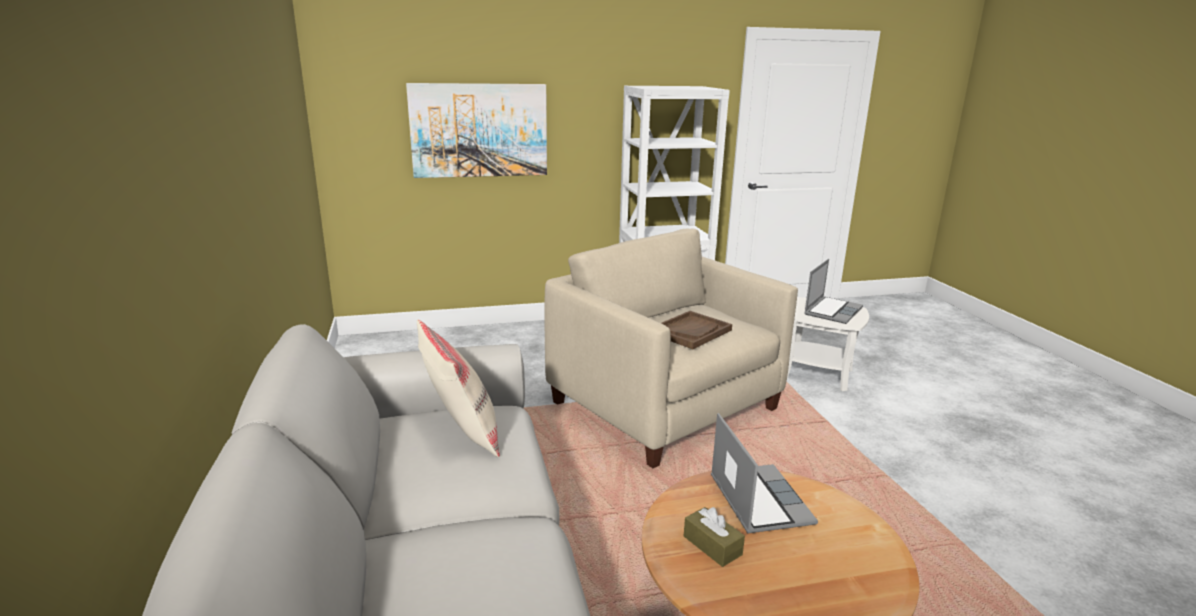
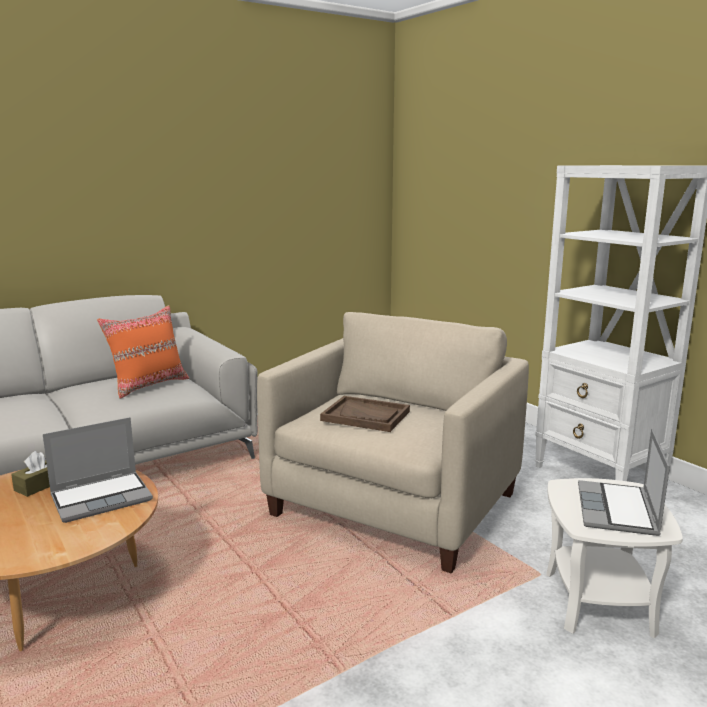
camera: 70 degrees right, 5 degrees down
picture [406,83,547,178] -> none
beige pillow [417,320,500,458] -> orange pillow [97,306,189,399]
laptop [804,259,863,324] -> laptop turned 90 degrees clockwise [578,429,670,536]

